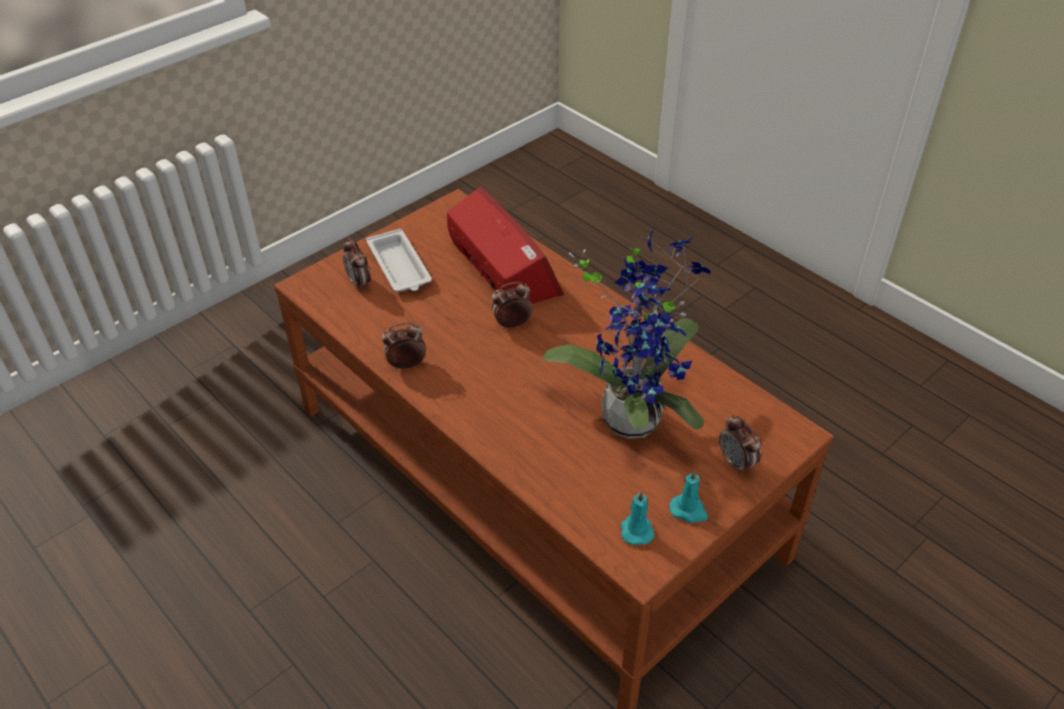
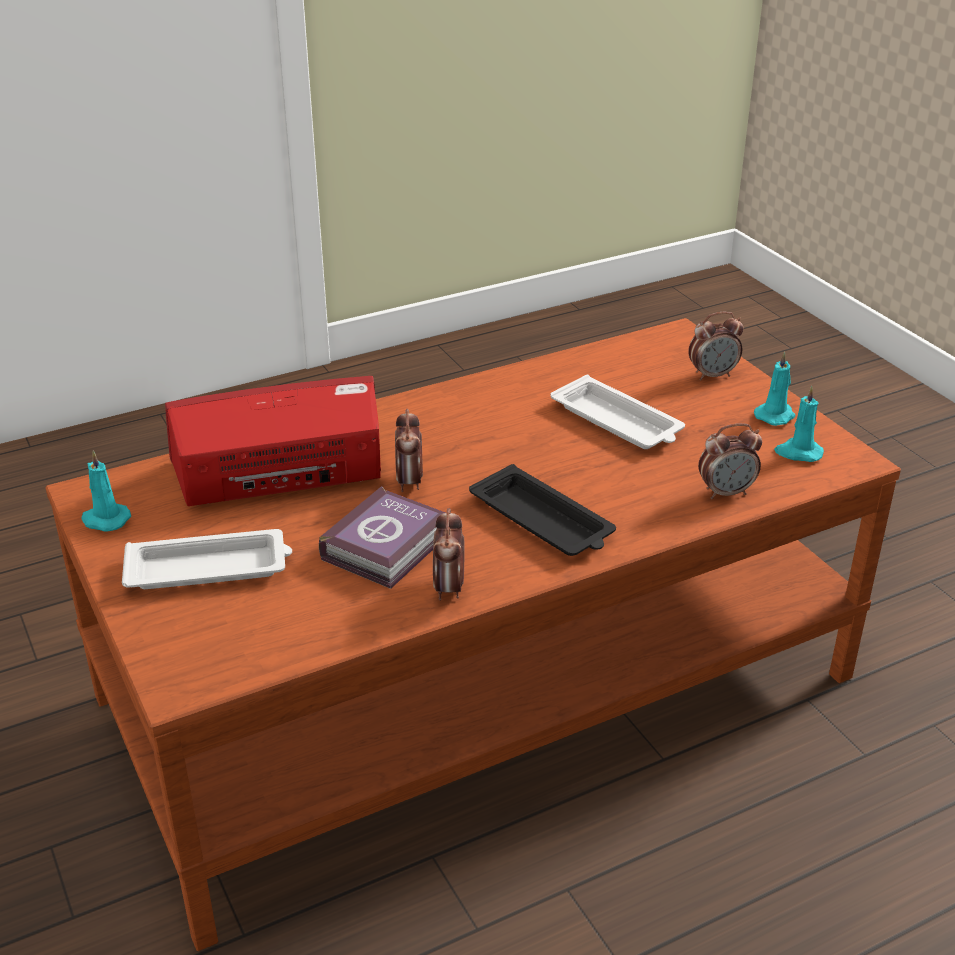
camera: 75 degrees left, 10 degrees down
alarm clock [343,239,371,291] -> alarm clock moved to [698,423,762,499]
potted plant [542,229,710,439] -> white tray [550,375,685,449]
none -> turquoise candle [81,451,131,532]
none -> book [319,486,445,589]
none -> black tray [469,464,616,556]

